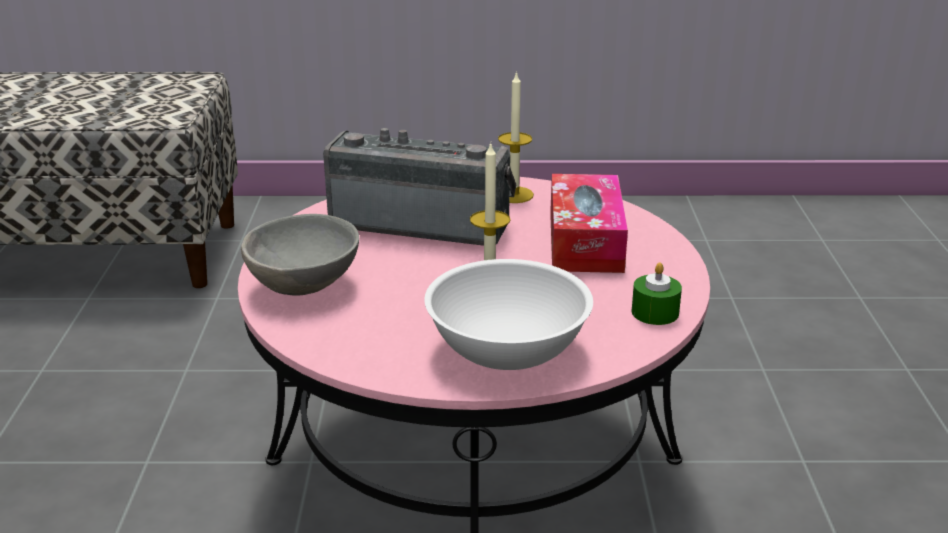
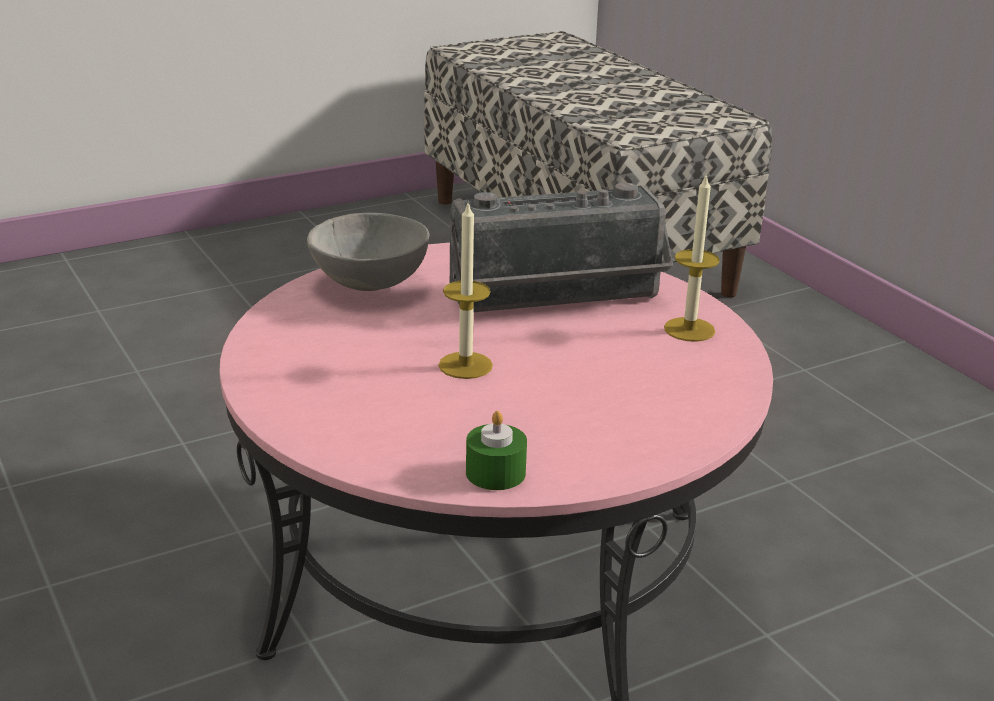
camera: 60 degrees right, 0 degrees up
radio [323,128,516,246] -> radio turned 90 degrees clockwise [450,183,673,312]
white bowl [424,259,593,370] -> none
tissue box [550,174,628,273] -> none

